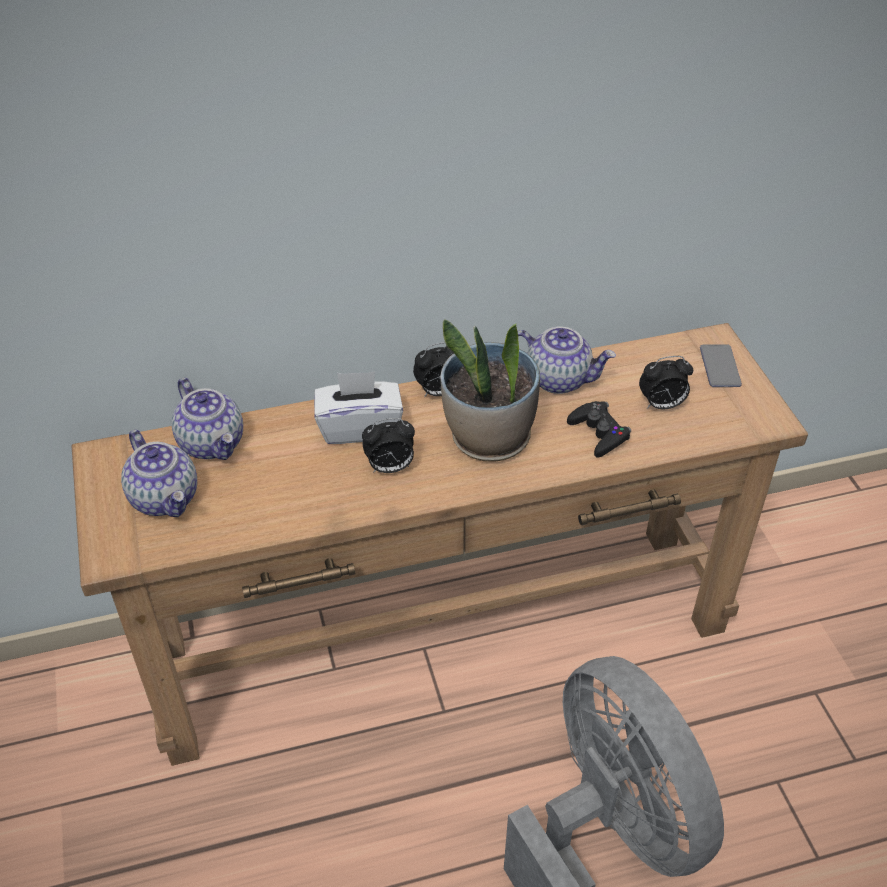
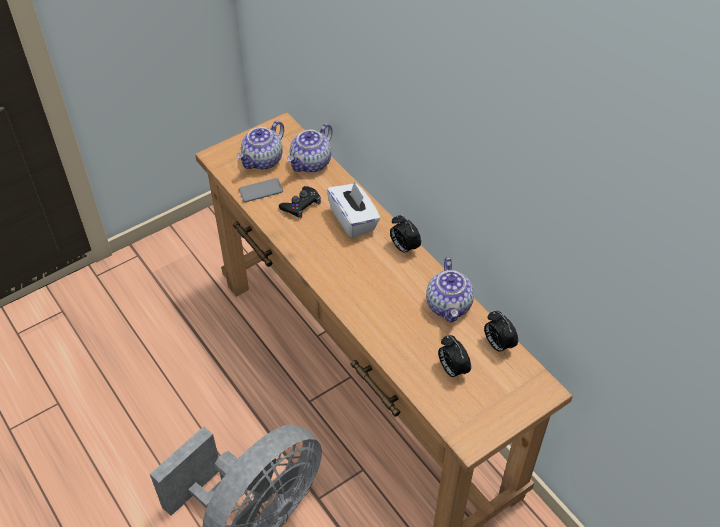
camera: 70 degrees right, 5 degrees up
alarm clock [362,418,415,473] -> alarm clock moved to [484,311,518,355]
potted plant [440,319,540,462] -> none
black game controller [567,401,631,458] -> black game controller moved to [279,186,321,218]
phone [700,344,742,387] -> phone moved to [239,178,283,202]

